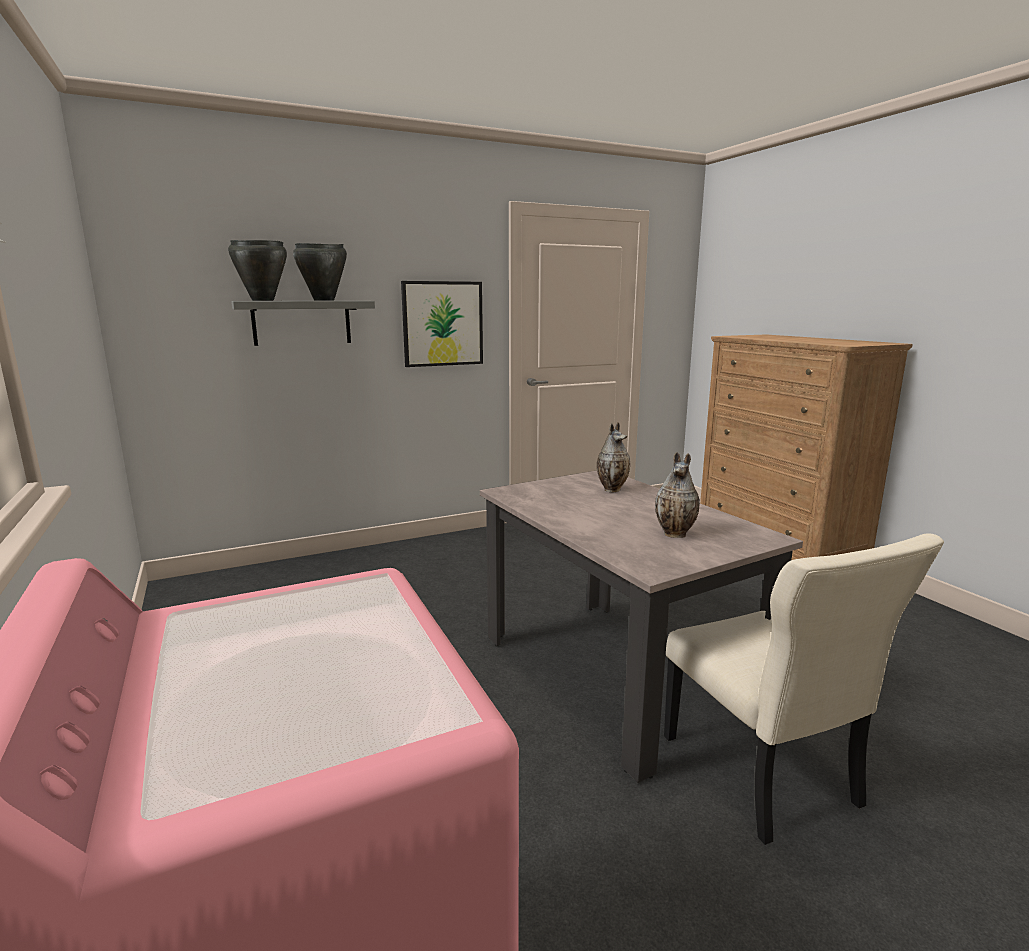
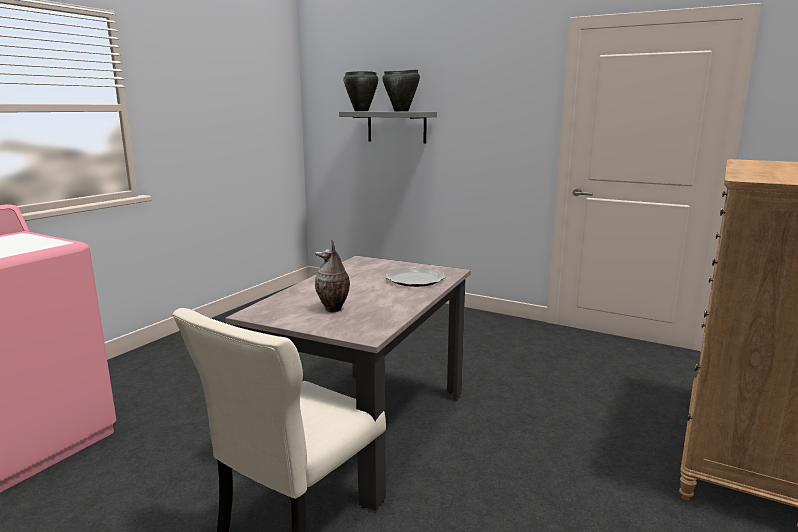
camera: 55 degrees right, 0 degrees up
picture [401,281,483,367] -> none
vase [597,422,630,492] -> plate [386,267,445,287]

